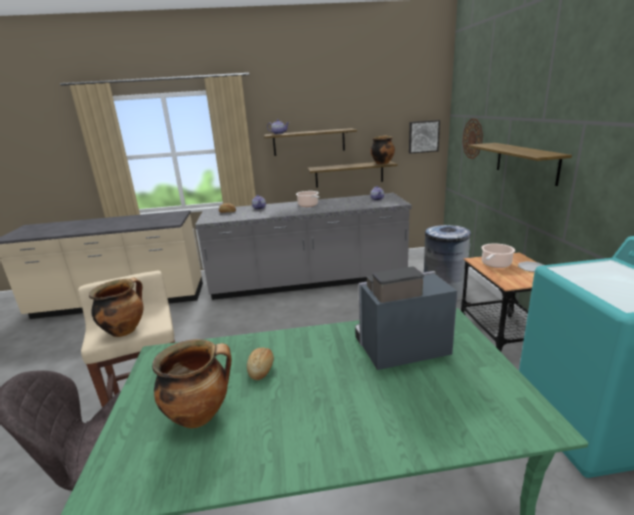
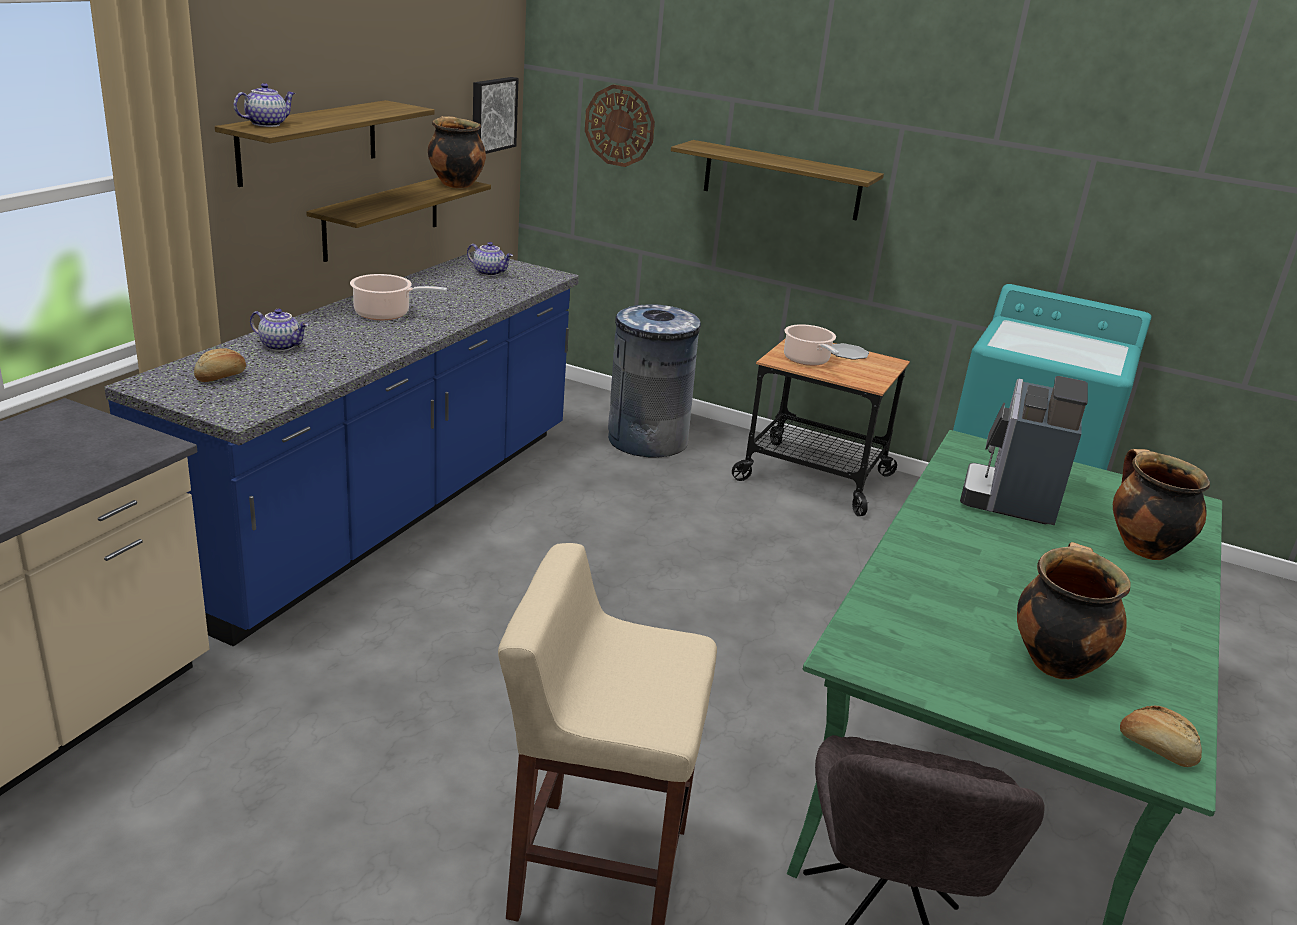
camera: 60 degrees left, 5 degrees up
cooking pot [89,277,144,337] -> cooking pot moved to [1113,449,1210,560]
grey counter [195,193,412,300] -> blue counter [104,251,579,646]
bread [247,348,274,380] -> bread moved to [1120,706,1202,767]

